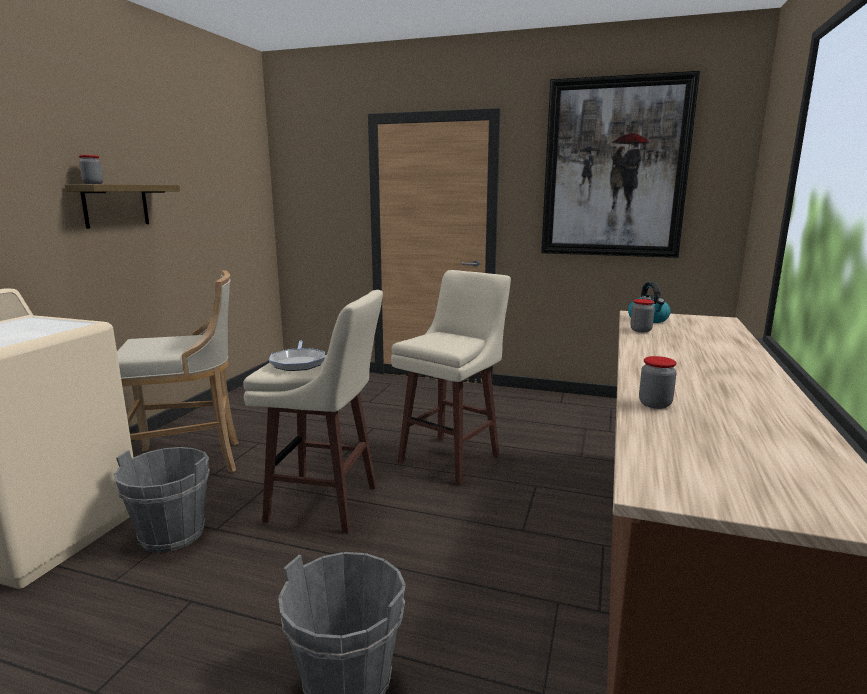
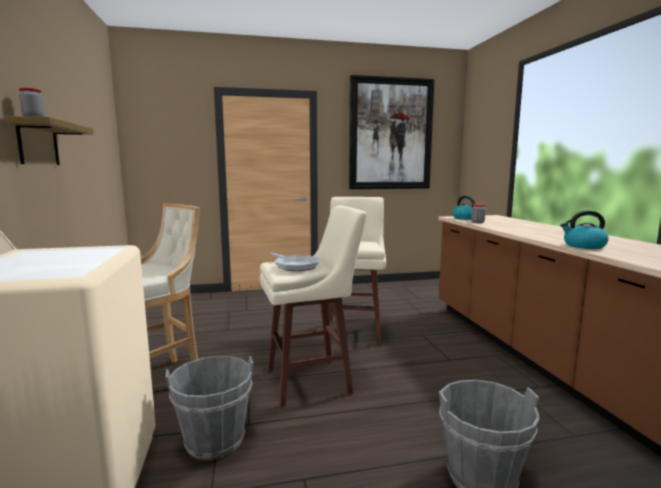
camera: 30 degrees left, 5 degrees down
jar [639,356,677,409] -> kettle [560,210,609,249]

